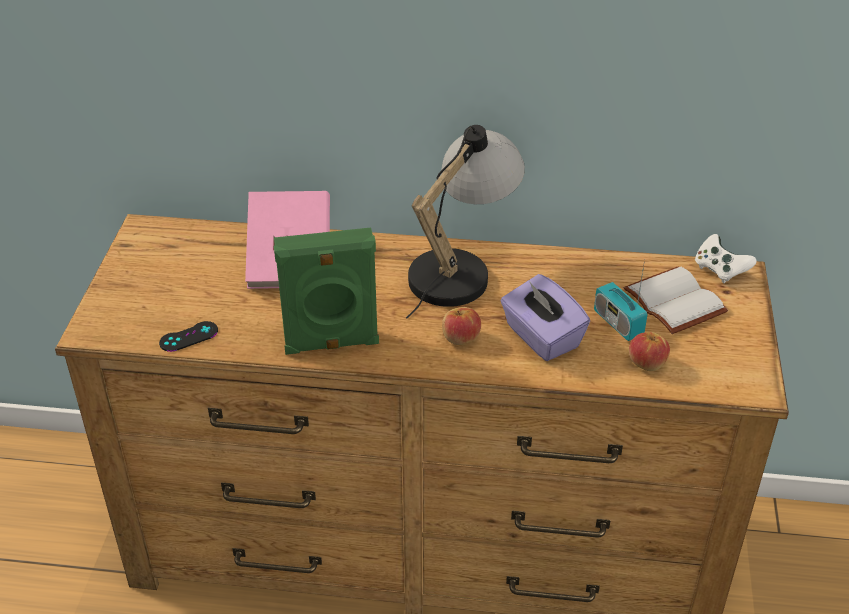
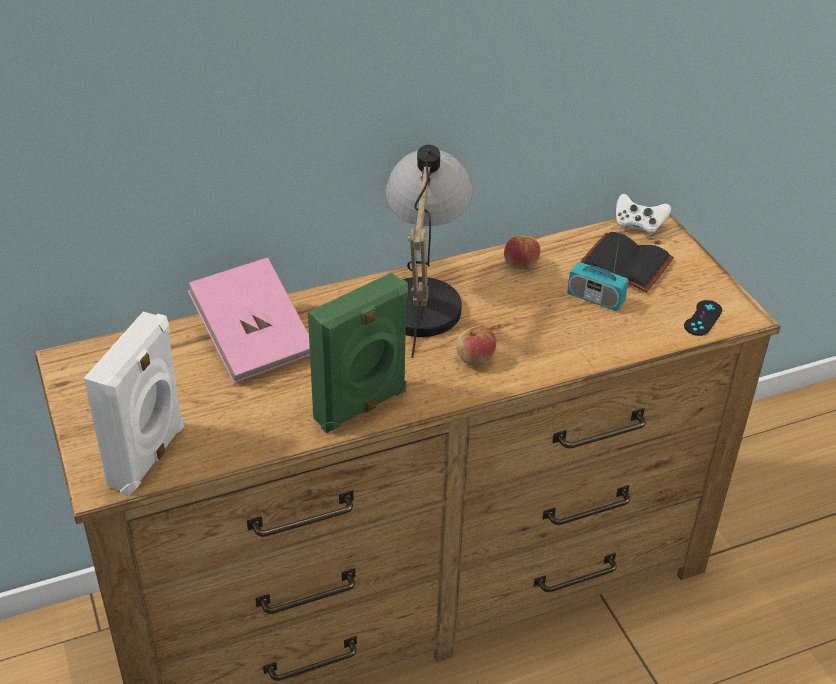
camera: 30 degrees left, 0 degrees up
black game controller [159,321,218,352] -> black game controller moved to [684,300,722,336]
purple tissue box [501,274,590,361] -> none
white book [623,267,728,334] -> black book [580,232,674,293]
apple [629,332,670,371] -> apple moved to [504,235,540,270]
none -> white speaker [84,311,184,495]

